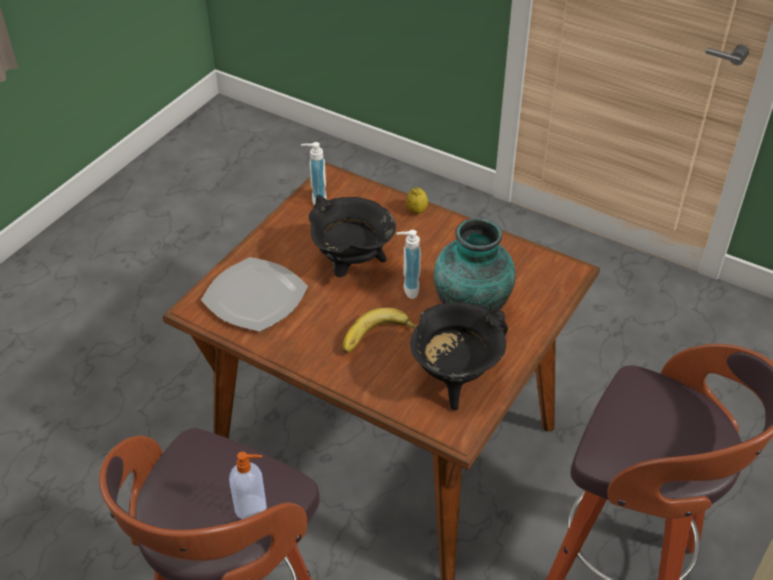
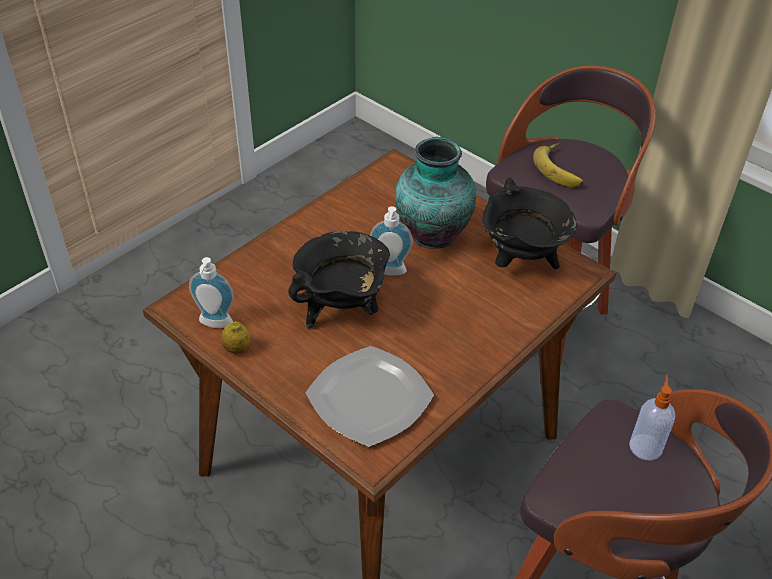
camera: 80 degrees left, 0 degrees up
banana [343,308,416,353] -> banana moved to [533,143,583,187]
lemon [406,187,428,214] -> lemon moved to [221,321,250,354]

